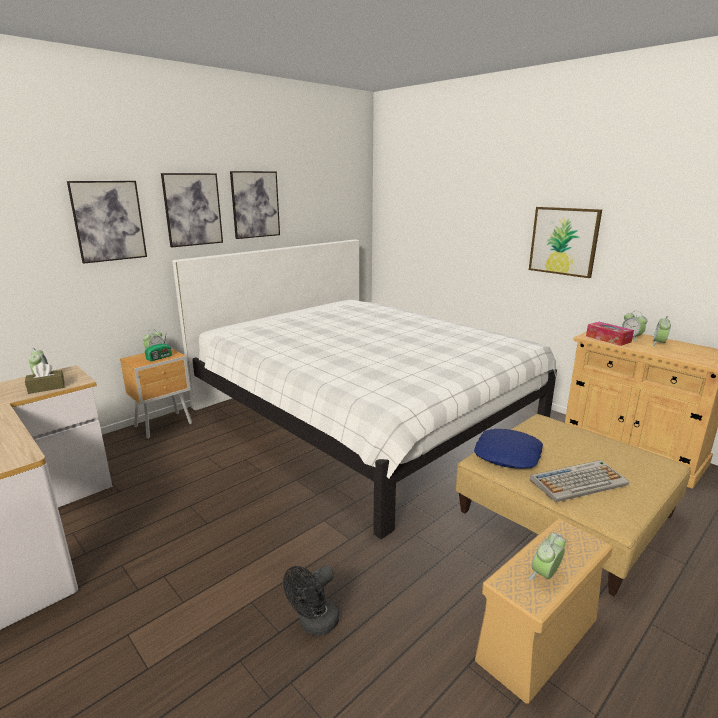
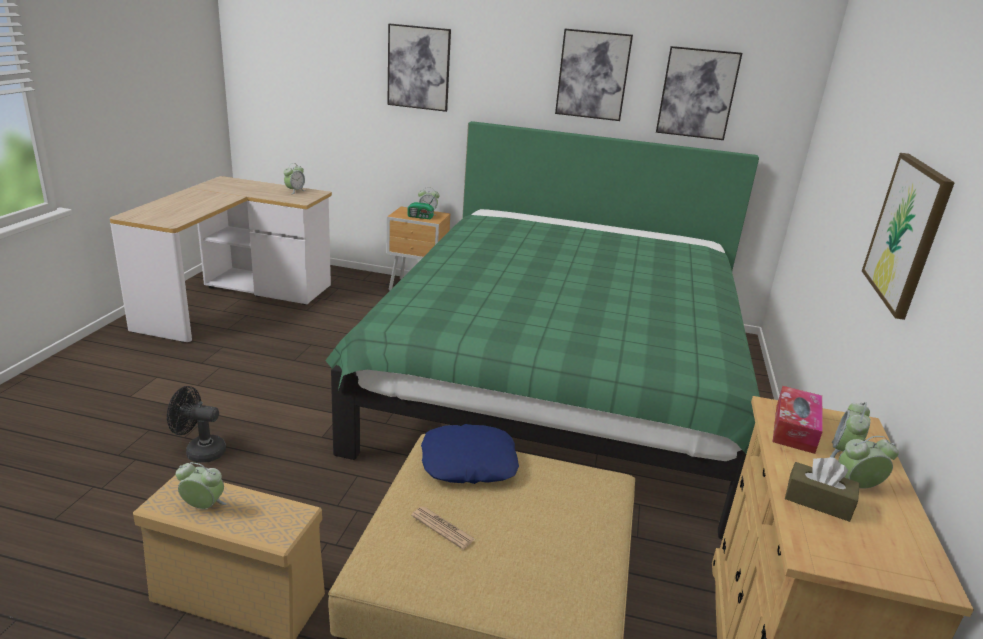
camera: 55 degrees right, 5 degrees up
brown tissue box [25,362,65,394] -> brown tissue box moved to [785,457,860,522]
picture [161,173,223,247] -> picture moved to [656,46,742,140]
white bed [172,240,557,539] -> green bed [325,121,760,539]
keyboard [530,460,629,502] -> newspaper [411,506,475,549]

